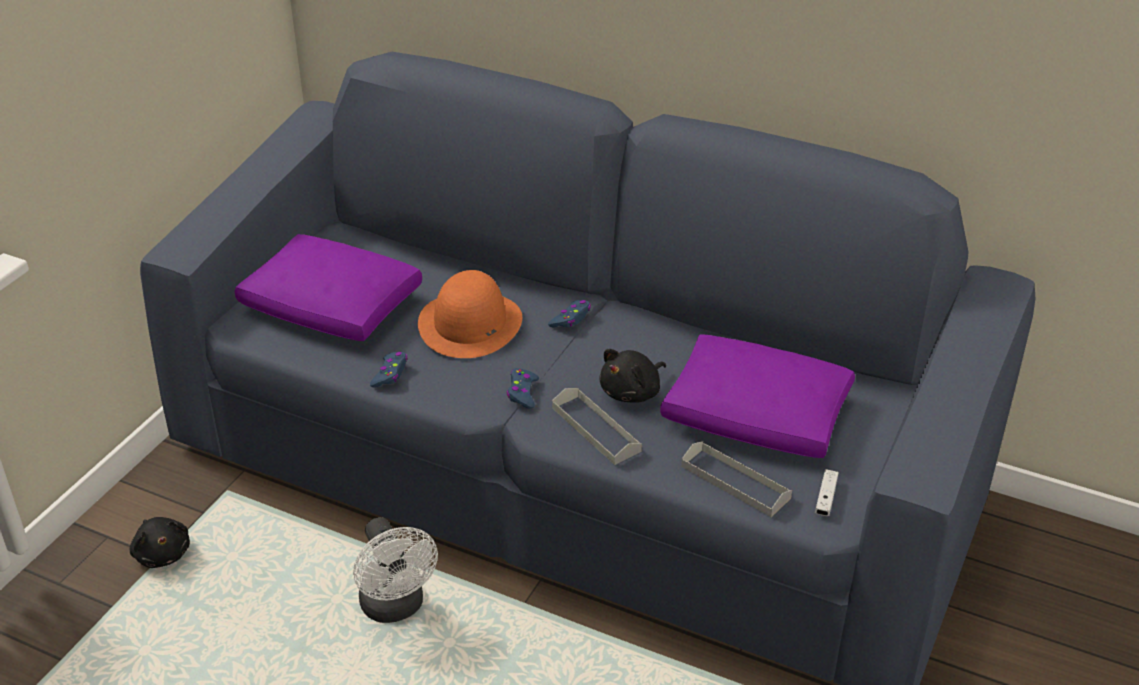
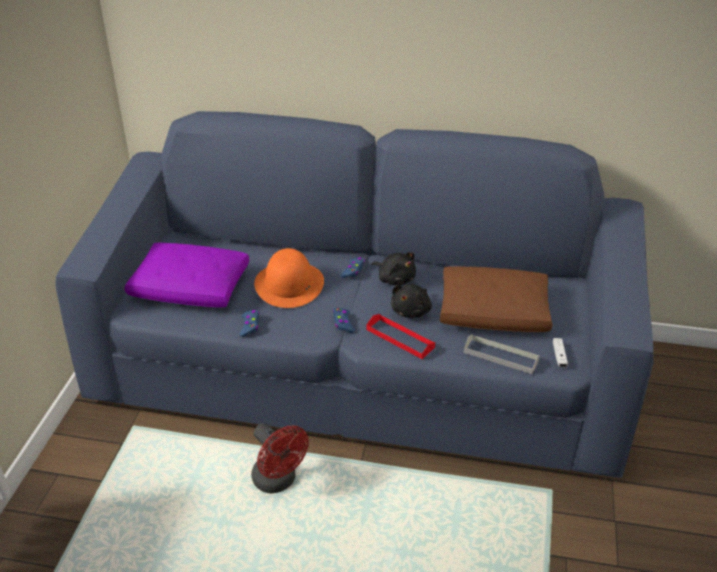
camera: 15 degrees left, 0 degrees up
black plush toy [130,517,190,568] -> black plush toy moved to [372,252,416,285]
white fan [353,517,438,623] -> red fan [251,423,309,493]
grey tray [552,388,642,465] -> red tray [366,314,435,359]
purple pillow [660,334,855,458] -> brown pillow [440,266,552,332]

